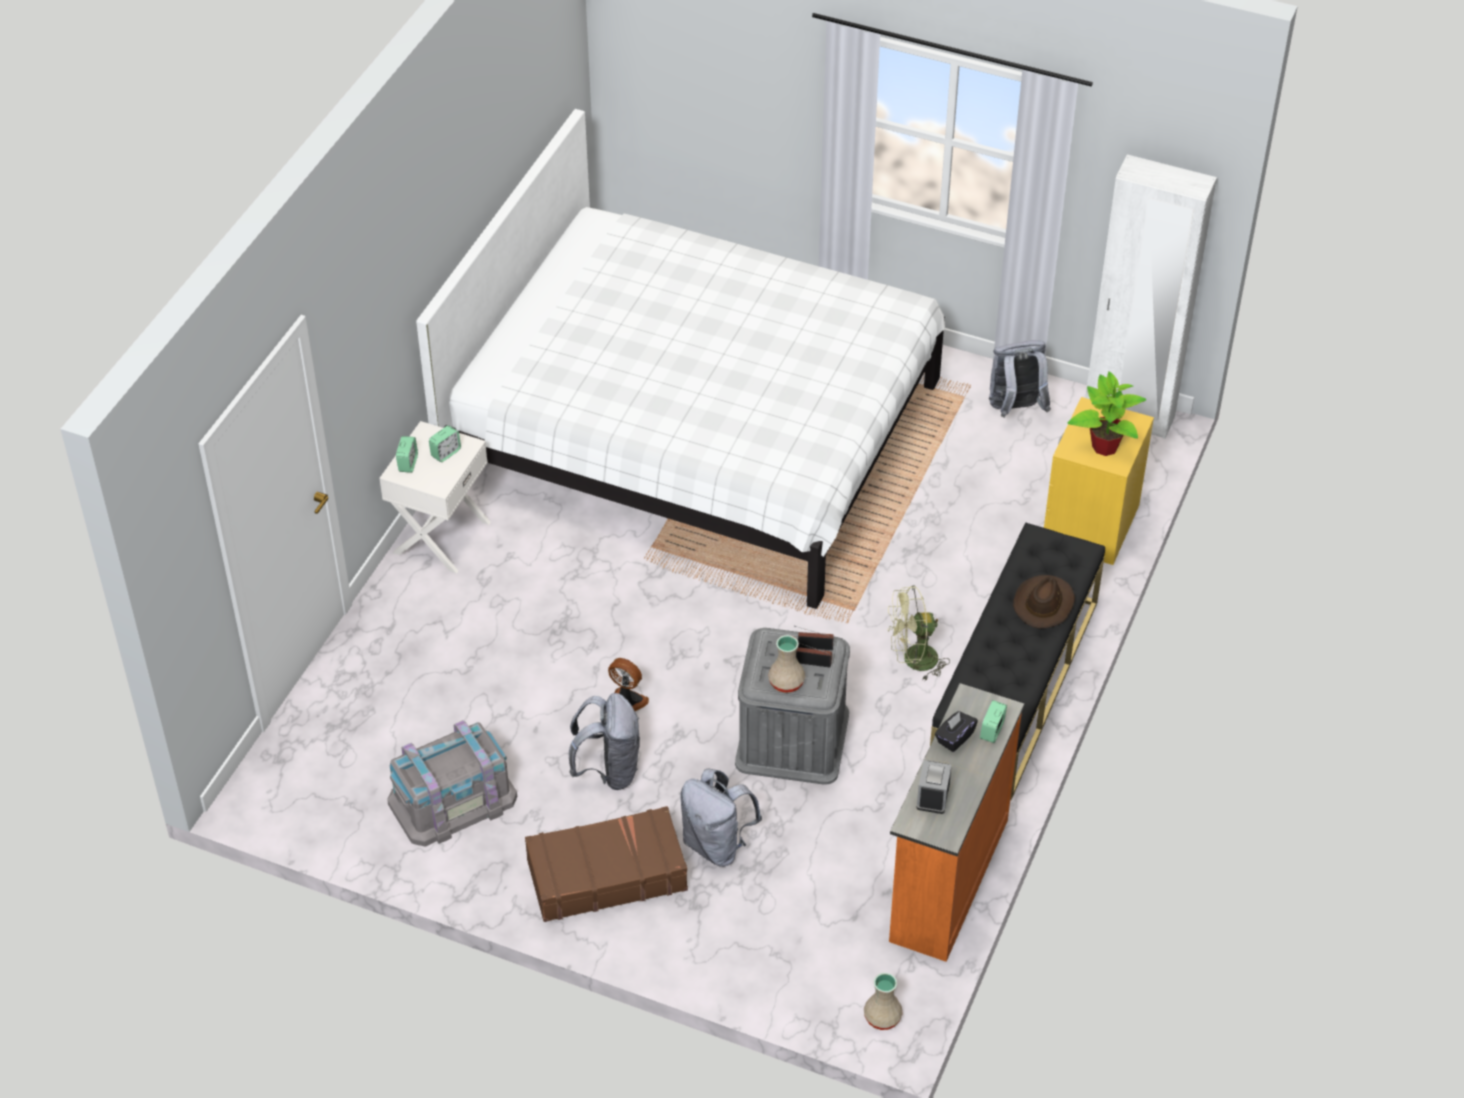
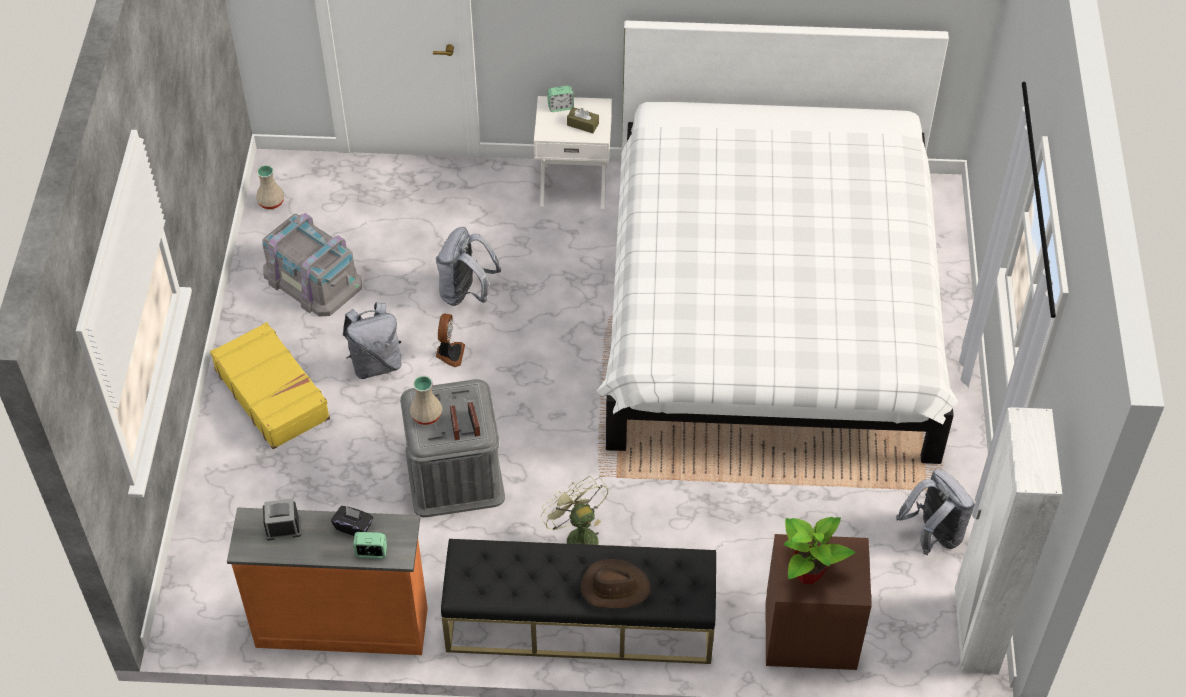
camera: 70 degrees right, 5 degrees up
alarm clock [429,425,461,462] -> brown tissue box [567,107,599,133]
brown suitcase [525,806,688,922] -> yellow suitcase [210,322,330,449]
grey backpack [680,768,762,867] -> grey backpack moved to [436,227,501,306]
beige vase [864,973,903,1030] -> beige vase moved to [256,165,284,209]
yellow nightstand [1044,397,1154,565] -> brown nightstand [765,534,872,670]

